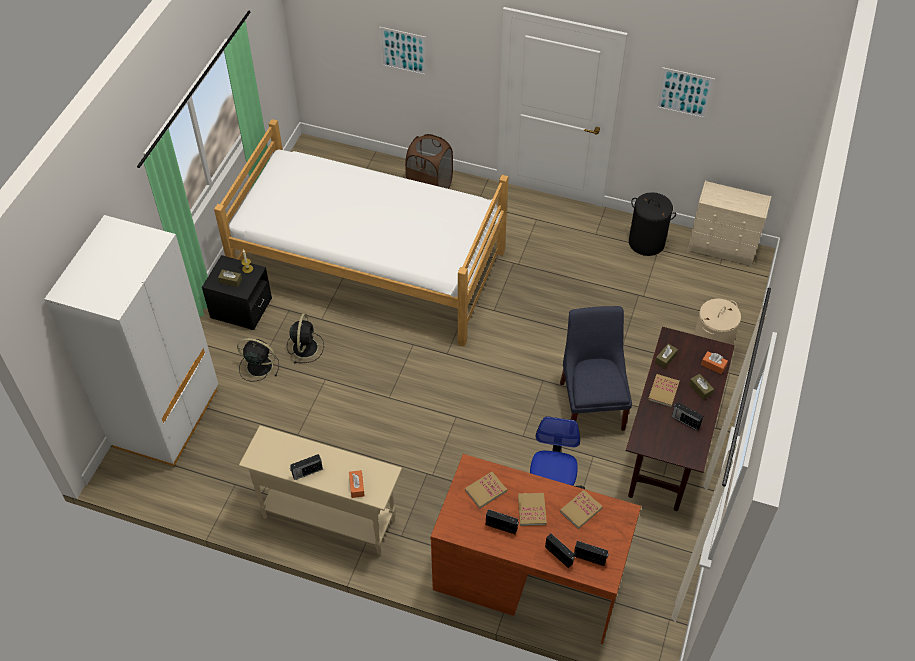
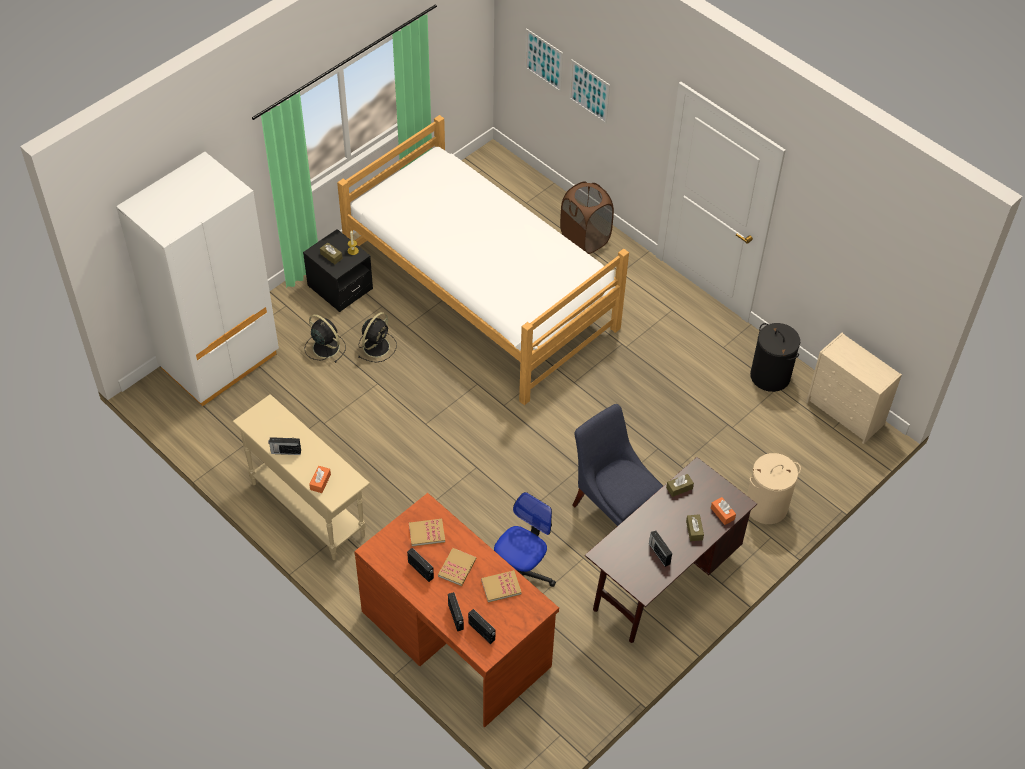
camera: 25 degrees right, 0 degrees up
blue chair [560,306,632,431] -> blue chair turned 60 degrees counterclockwise [572,404,663,526]
book [648,374,680,407] -> none
picture [655,67,715,119] -> picture moved to [525,28,563,92]

